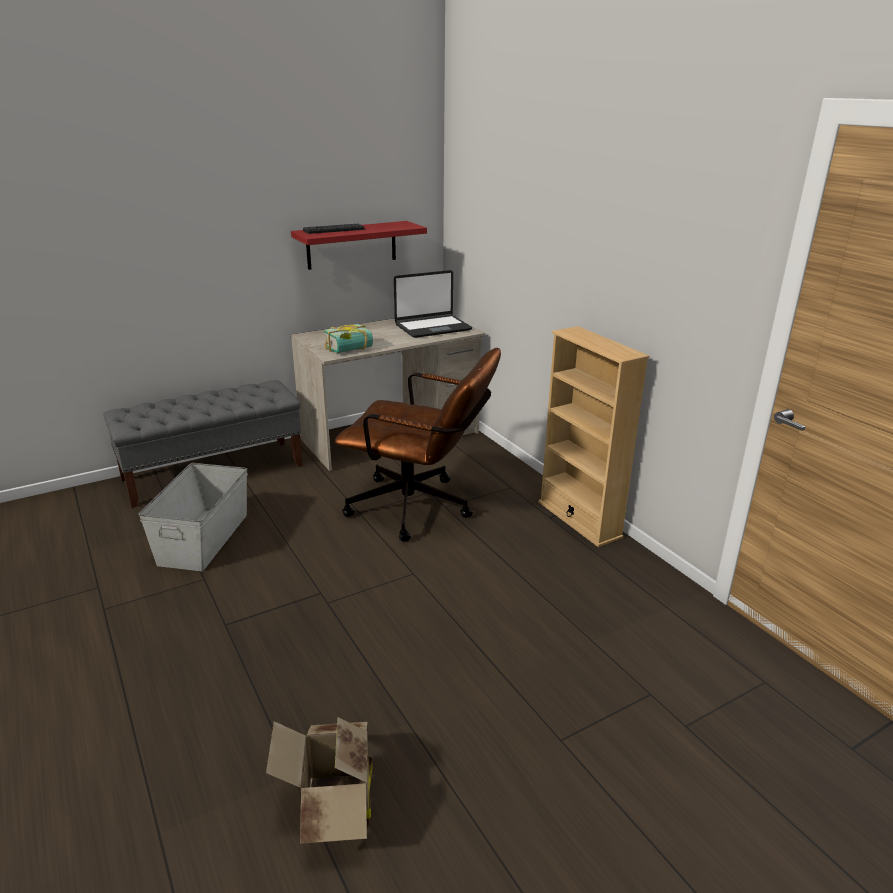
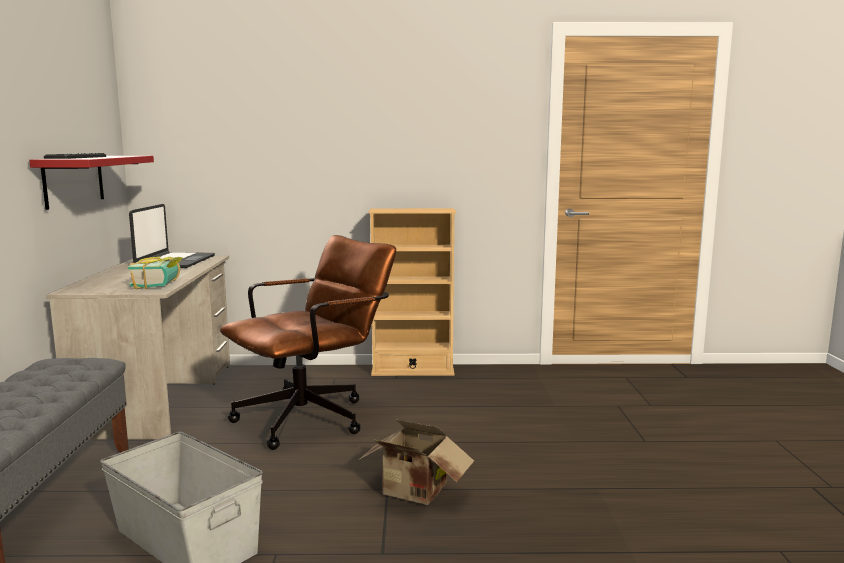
camera: 60 degrees left, 15 degrees down
cardboard box [266,717,373,844] -> cardboard box moved to [359,419,474,505]

